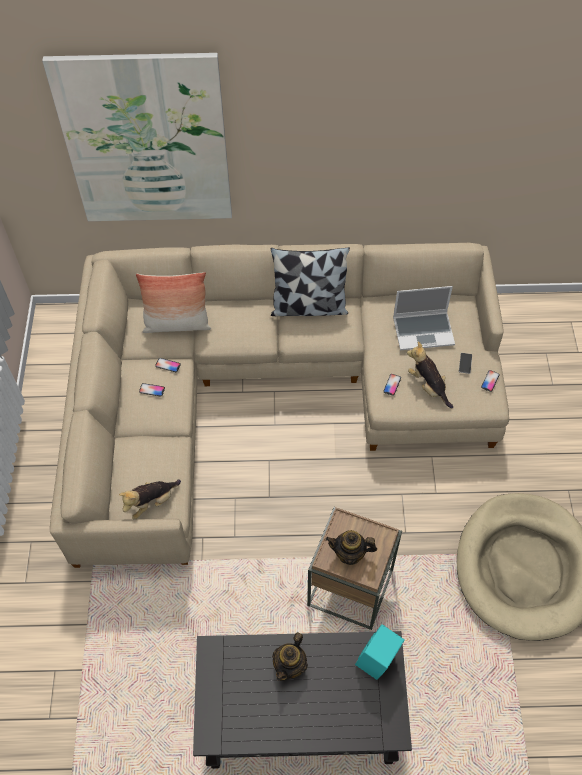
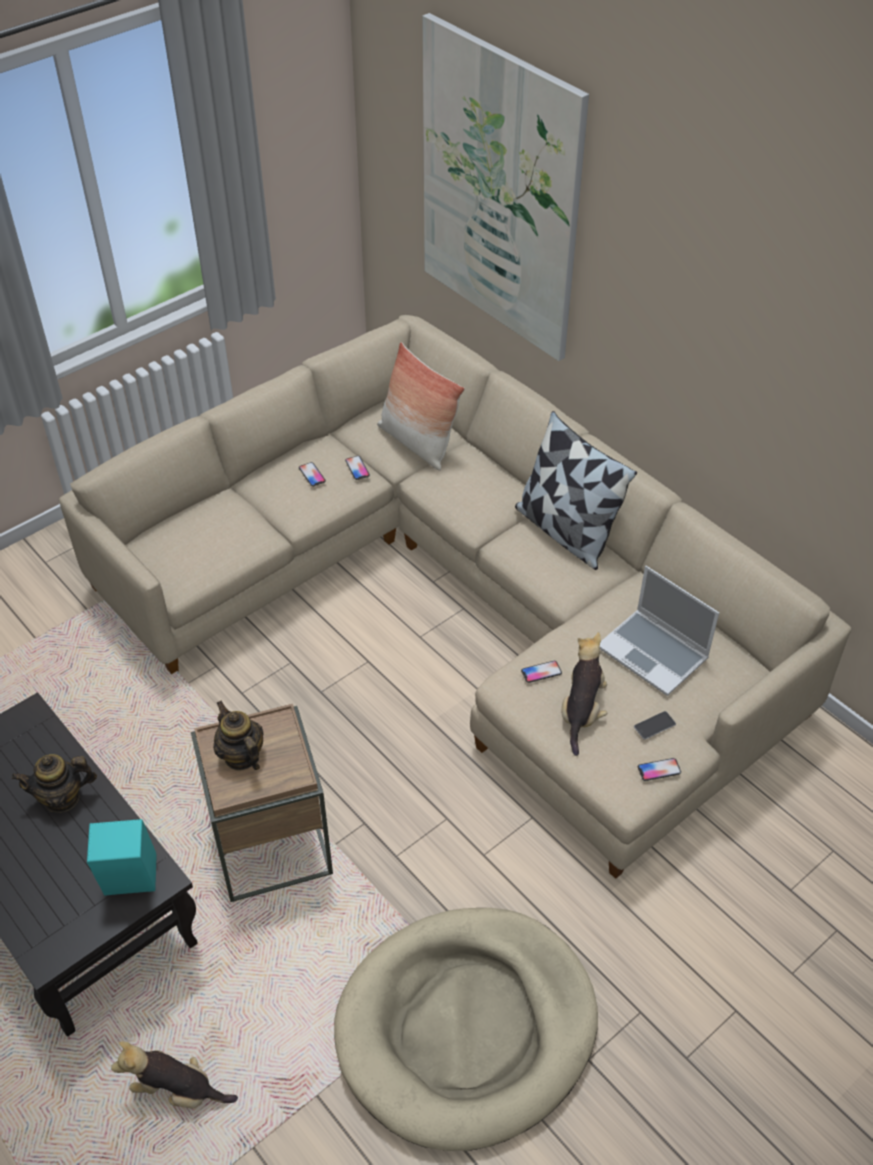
camera: 50 degrees right, 10 degrees down
plush toy [119,479,181,519] -> plush toy moved to [111,1041,238,1109]

